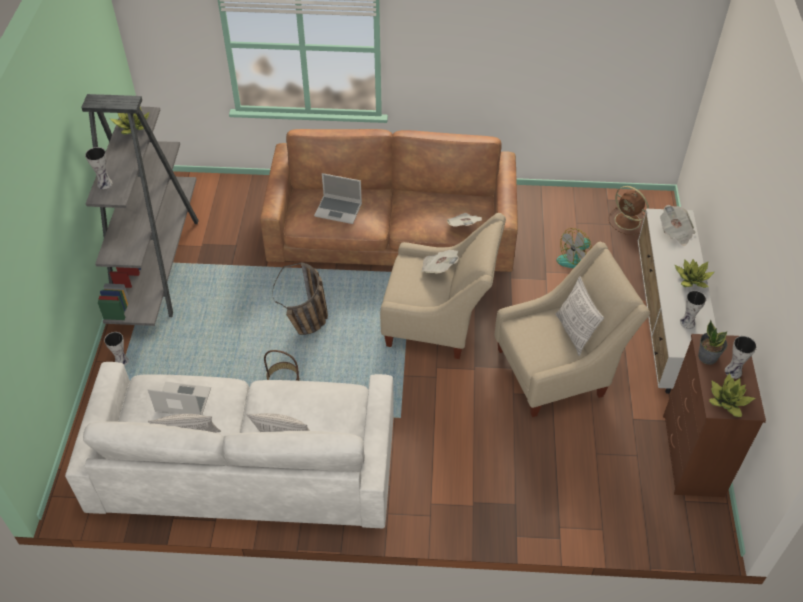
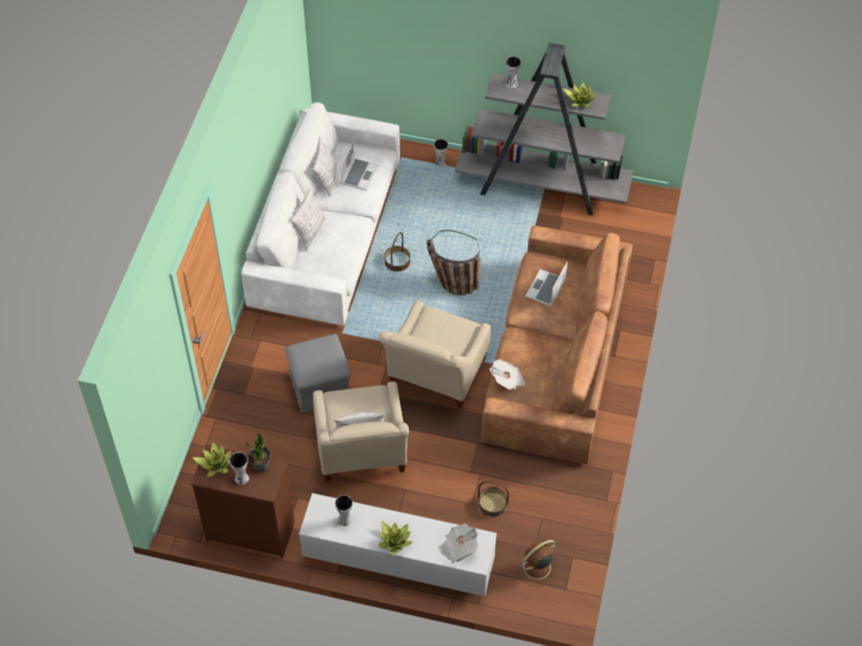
camera: 100 degrees right, 5 degrees up
newspaper [421,250,459,274] -> none
fan [556,228,592,268] -> basket [478,481,509,517]
none -> grey ottoman [285,334,351,413]

